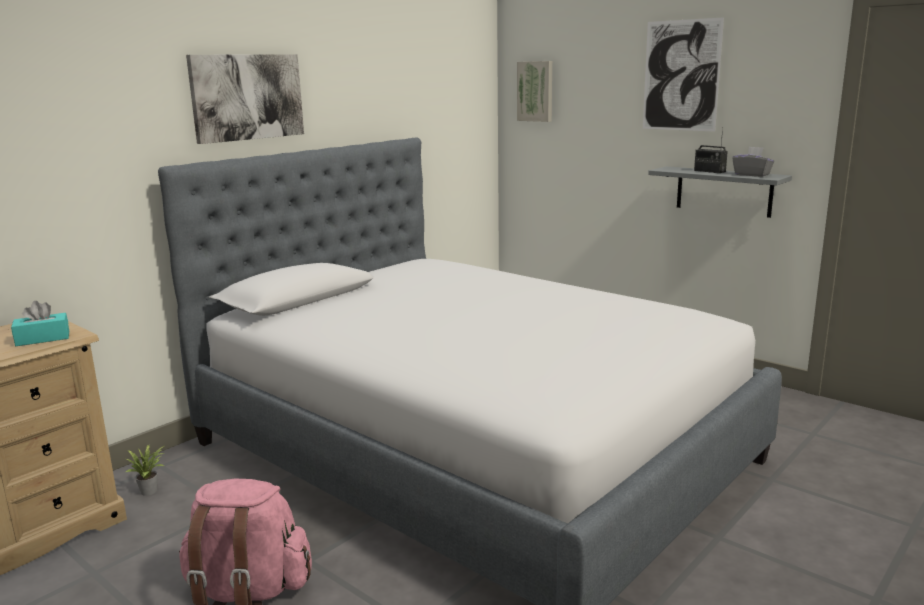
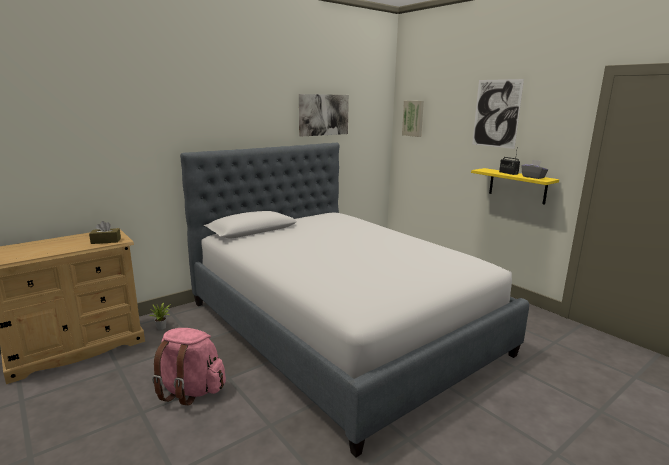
camera: 10 degrees right, 0 degrees up
turquoise tissue box [11,301,69,346] -> brown tissue box [89,221,121,244]
picture [186,54,304,144] -> picture moved to [299,94,349,136]
grey shelf [648,166,792,218] -> yellow shelf [471,168,559,205]

